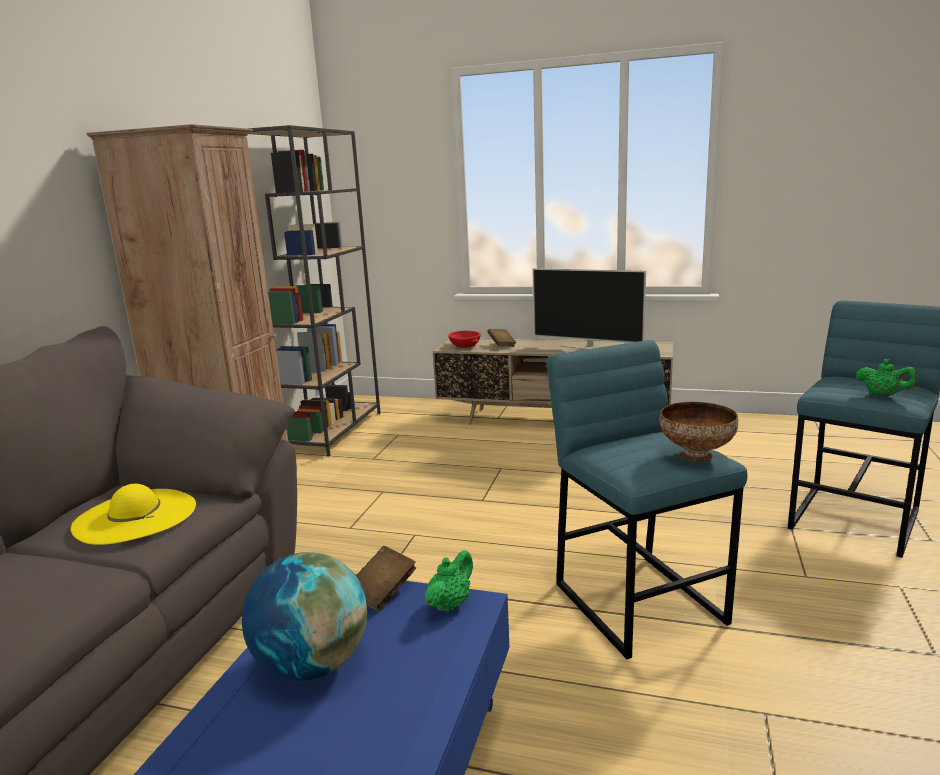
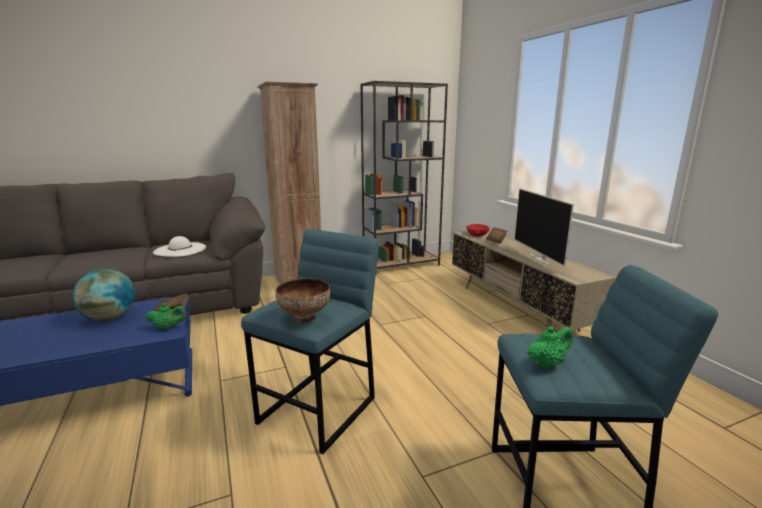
camera: 50 degrees right, 0 degrees up
yellow hat [71,484,196,545] -> white hat [153,236,206,257]
green teapot [856,359,917,397] -> green teapot turned 120 degrees counterclockwise [527,326,573,368]

